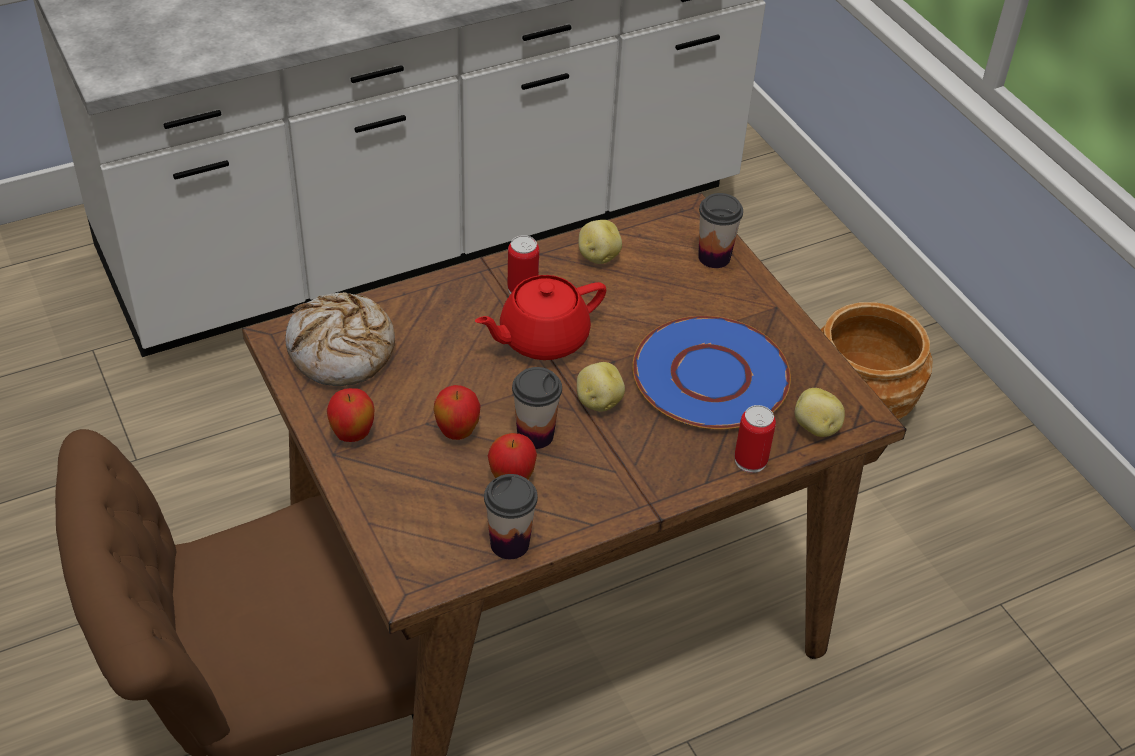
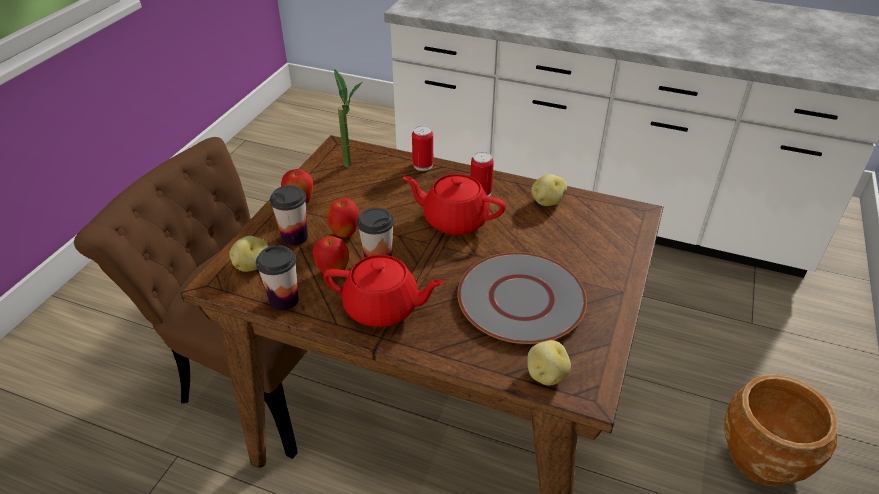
camera: 50 degrees right, 5 degrees down
bread [285,292,395,386] -> potted plant [334,69,362,167]
potato [577,362,625,412] -> potato moved to [229,236,268,272]
blue plate [632,316,791,429] -> grey plate [457,252,587,344]
cup [698,193,743,268] -> cup moved to [270,185,308,246]
can [735,405,776,473] -> can moved to [412,126,433,171]
none -> red teapot [323,255,445,327]

